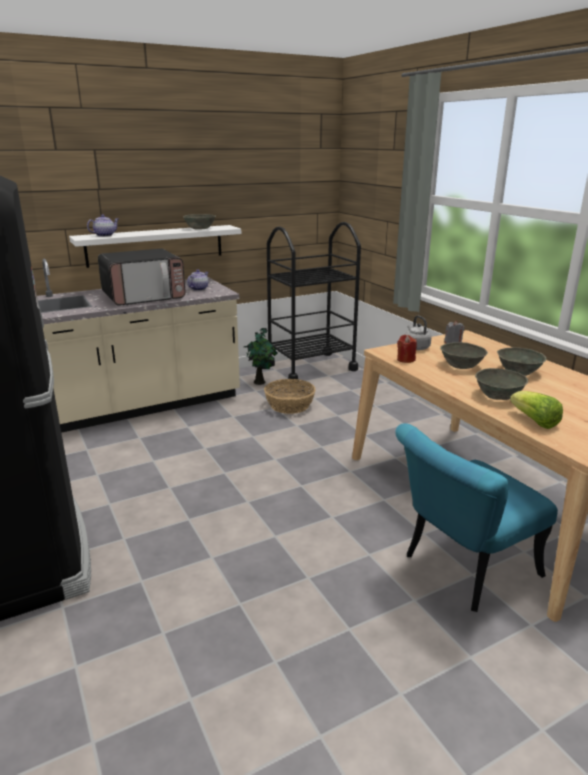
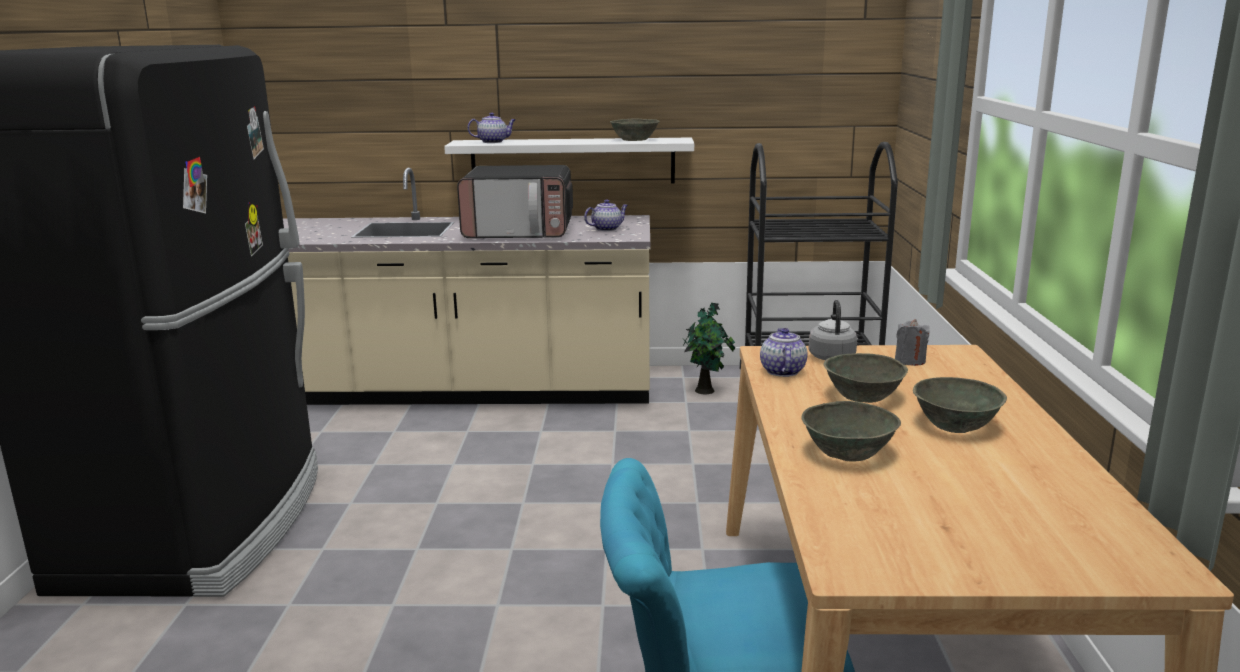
camera: 30 degrees right, 5 degrees down
basket [264,379,316,414] -> none
red candle [397,335,417,363] -> teapot [760,328,807,377]
lettuce [510,391,563,429] -> none

